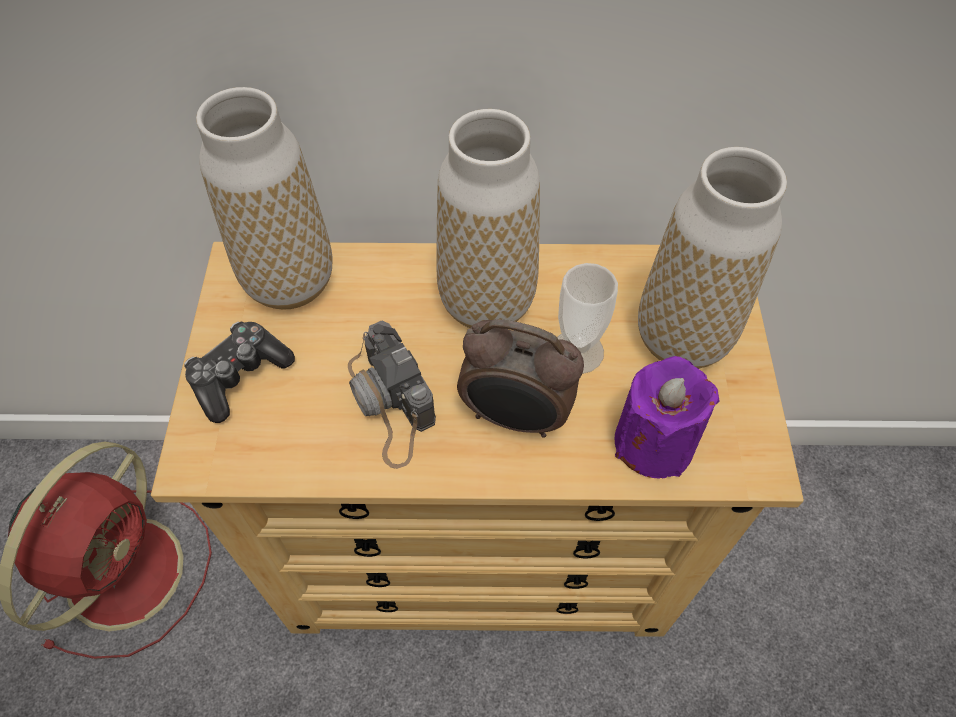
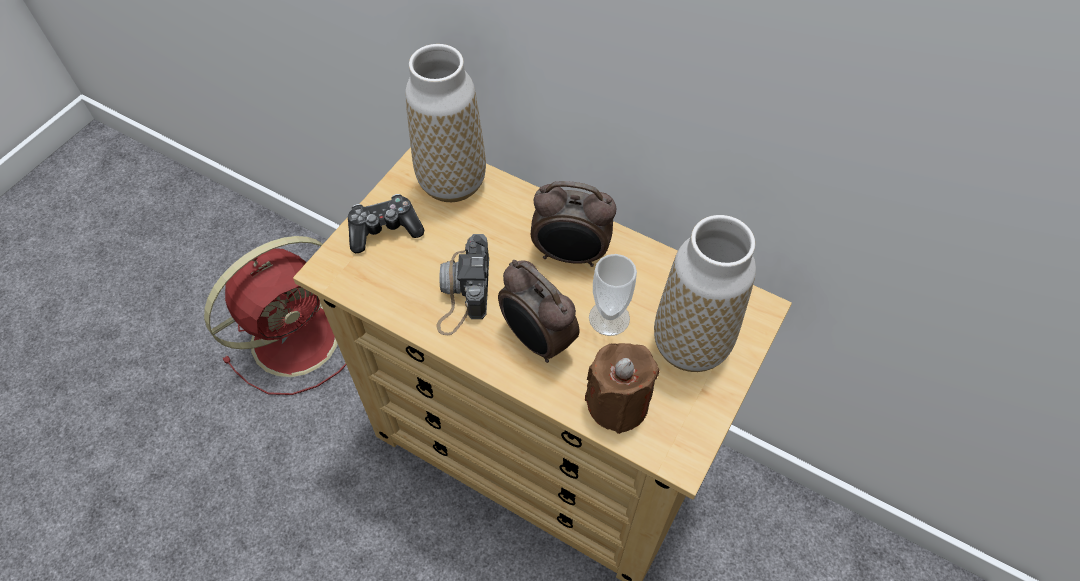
camera: 30 degrees right, 0 degrees up
vase [437,109,540,328] -> alarm clock [531,181,616,267]
purple candle [615,356,719,479] -> brown candle [585,343,659,434]

